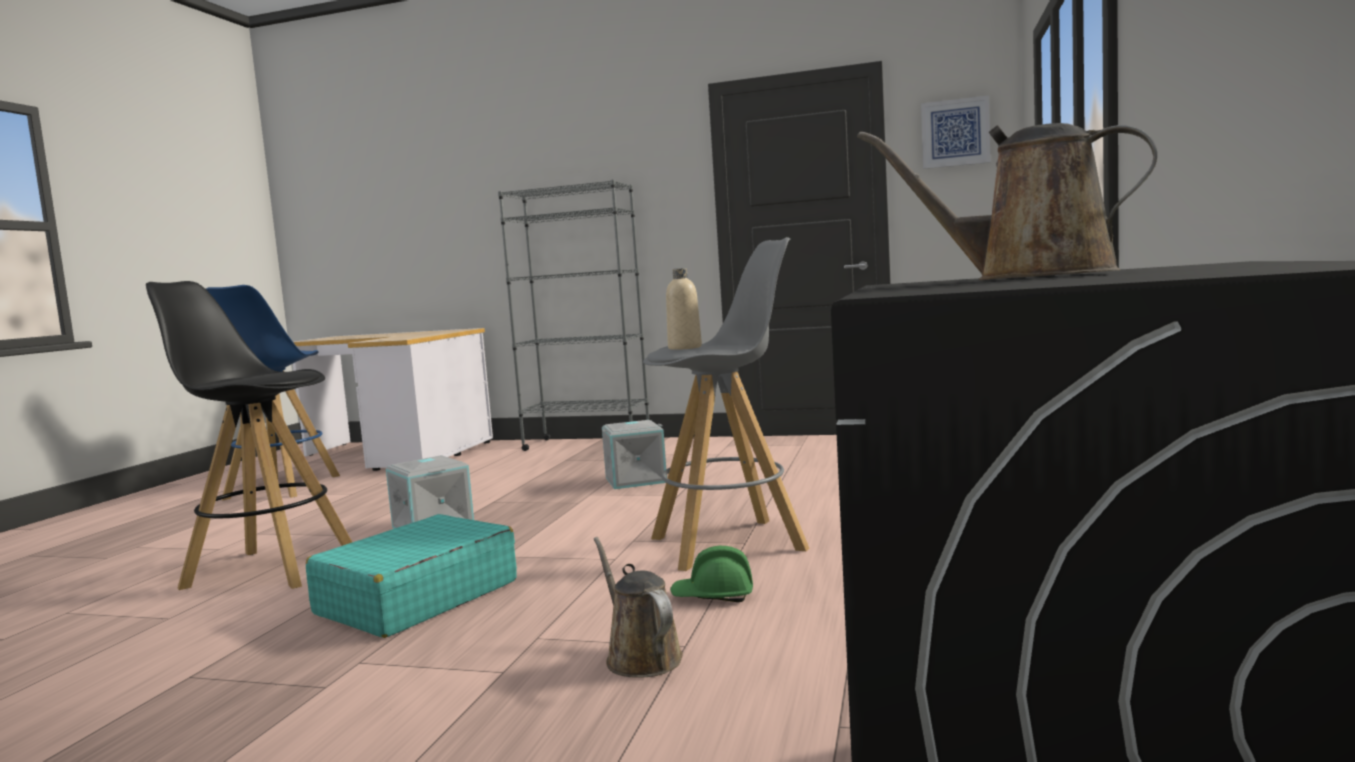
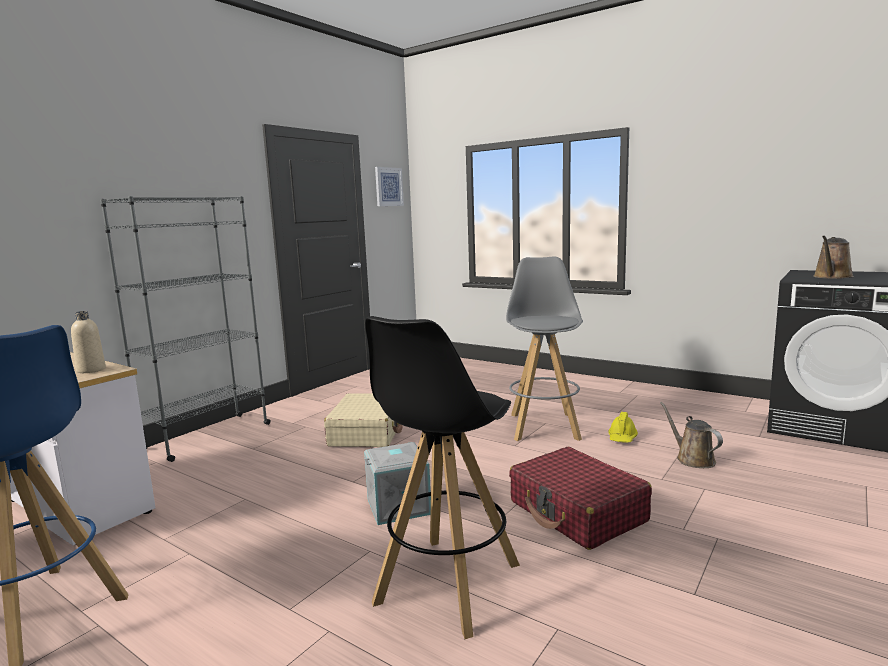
camera: 70 degrees left, 5 degrees up
turquoise suitcase [306,514,517,638] -> red suitcase [509,447,652,550]
brown watering can [594,537,683,678] -> brown watering can turned 75 degrees clockwise [660,402,723,468]
grey storage box [602,420,667,489] -> beige suitcase [324,393,403,447]
beige bottle [666,268,702,350] -> beige bottle moved to [71,311,106,373]
green hard hat [670,546,753,602] -> yellow hard hat [608,412,638,443]

